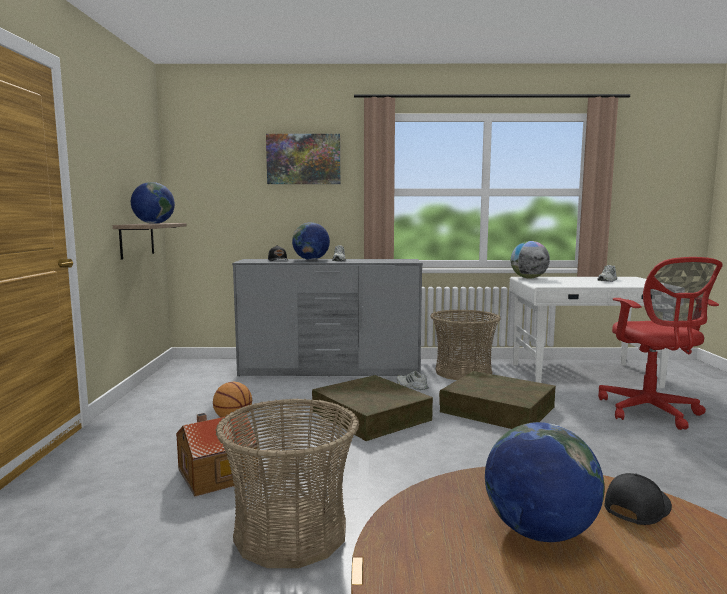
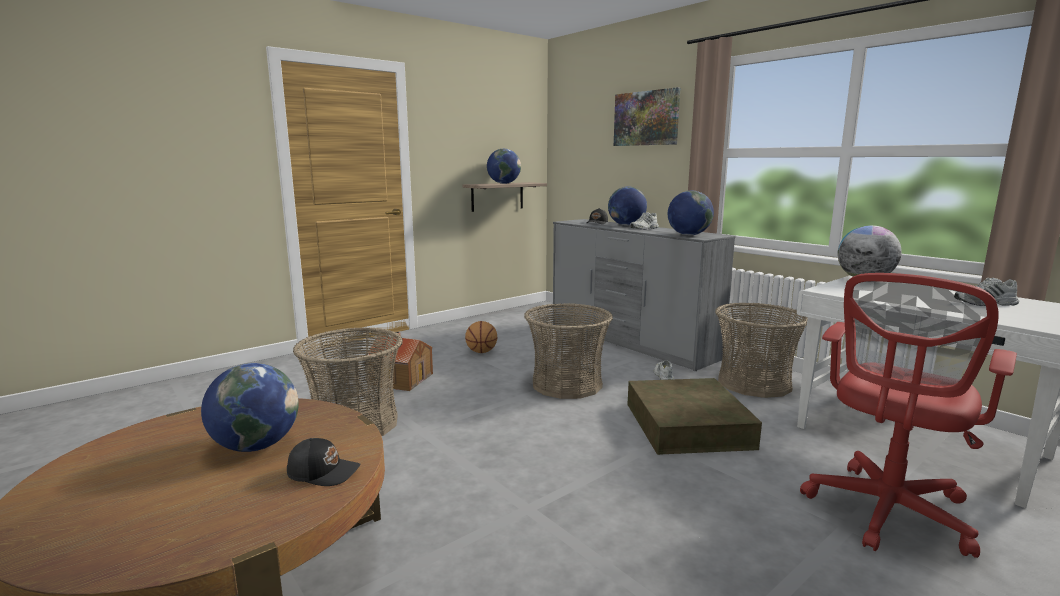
camera: 50 degrees right, 5 degrees up
brown storage box [312,375,433,441] -> basket [524,303,613,399]
none -> globe [668,191,714,235]

